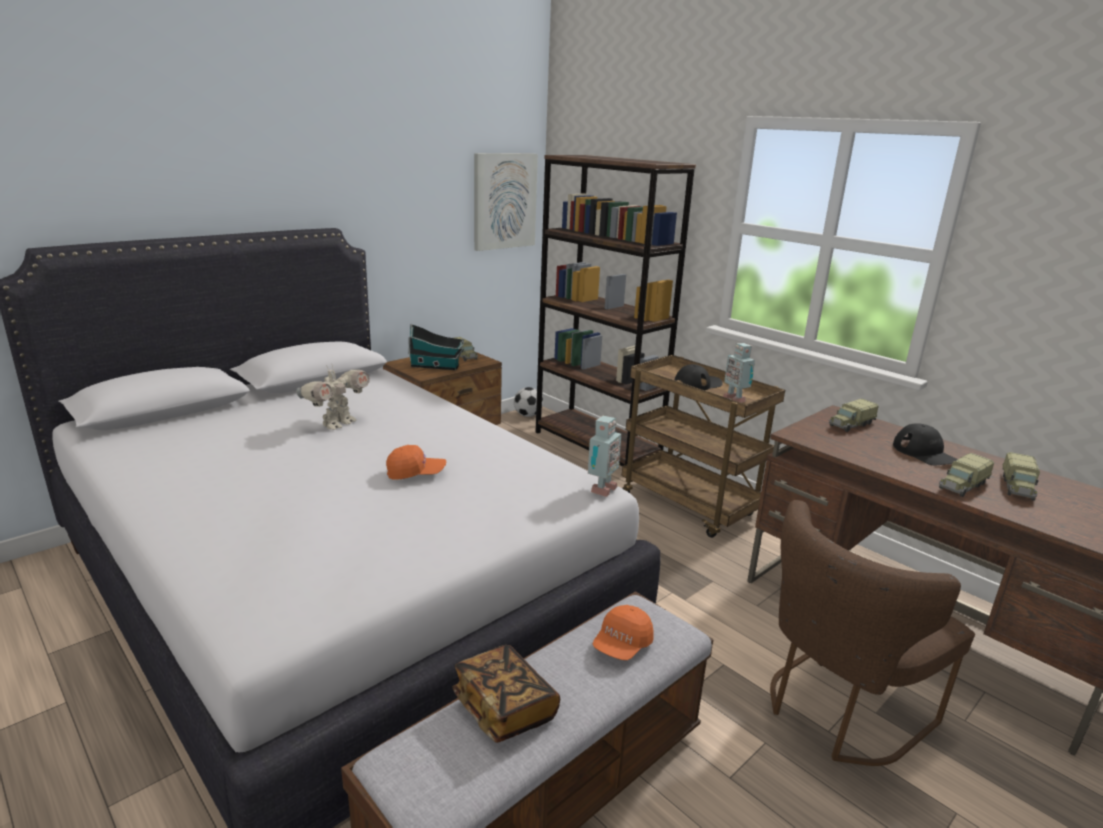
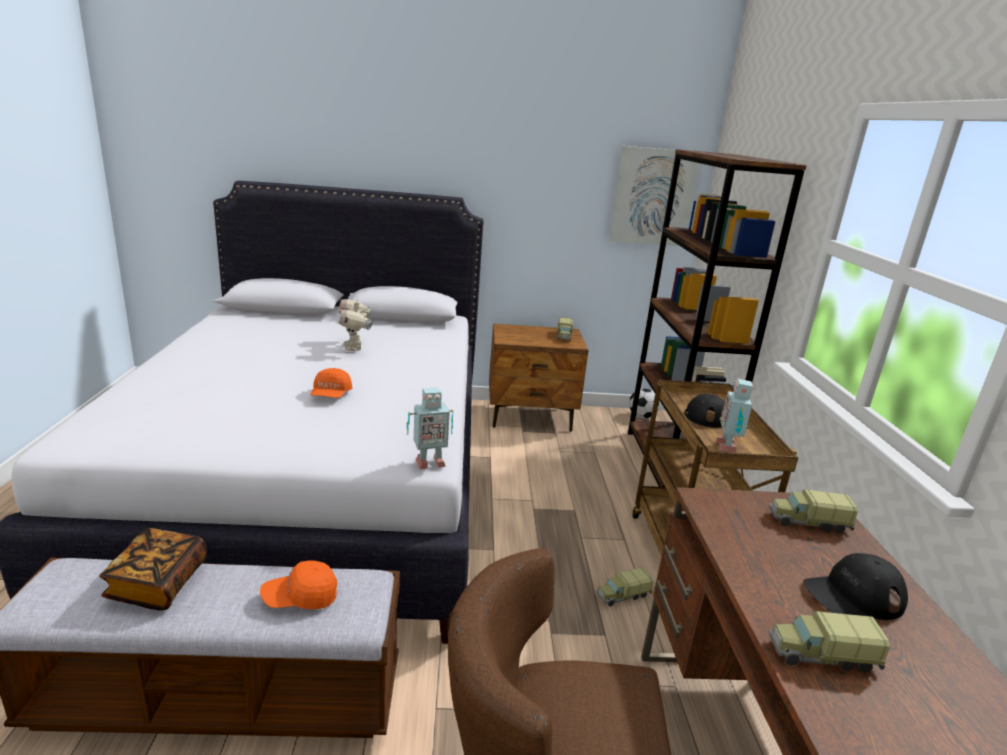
camera: 40 degrees right, 0 degrees up
toy robot [296,365,370,430] -> toy robot turned 90 degrees clockwise [339,298,373,351]
orange cap [386,445,446,480] -> orange cap turned 60 degrees clockwise [310,368,352,398]
toy house [408,324,464,370] -> none
black cap [893,423,958,465] -> black cap turned 60 degrees clockwise [803,553,908,620]
toy truck [1003,452,1040,501] -> toy truck moved to [596,567,653,606]

